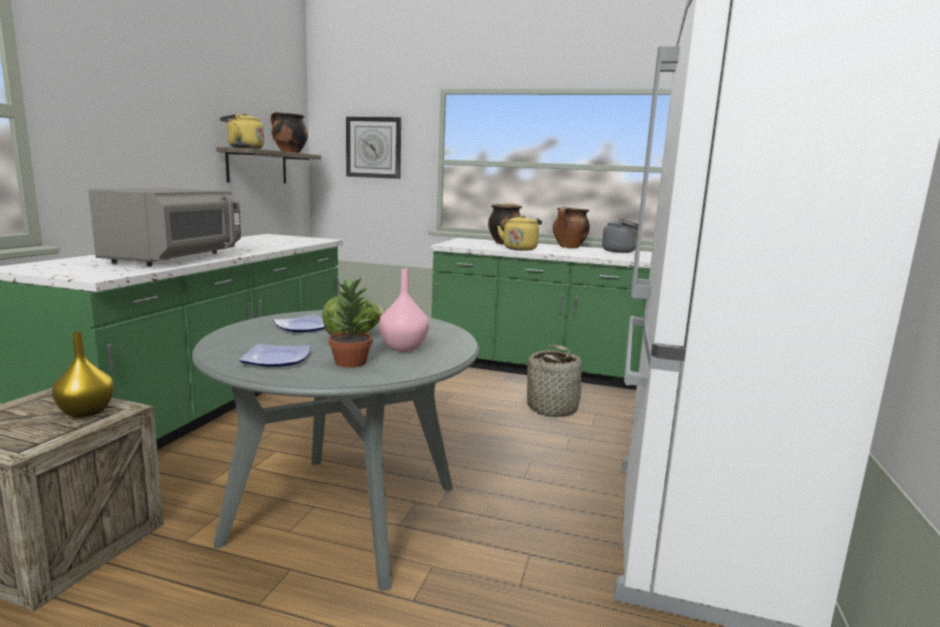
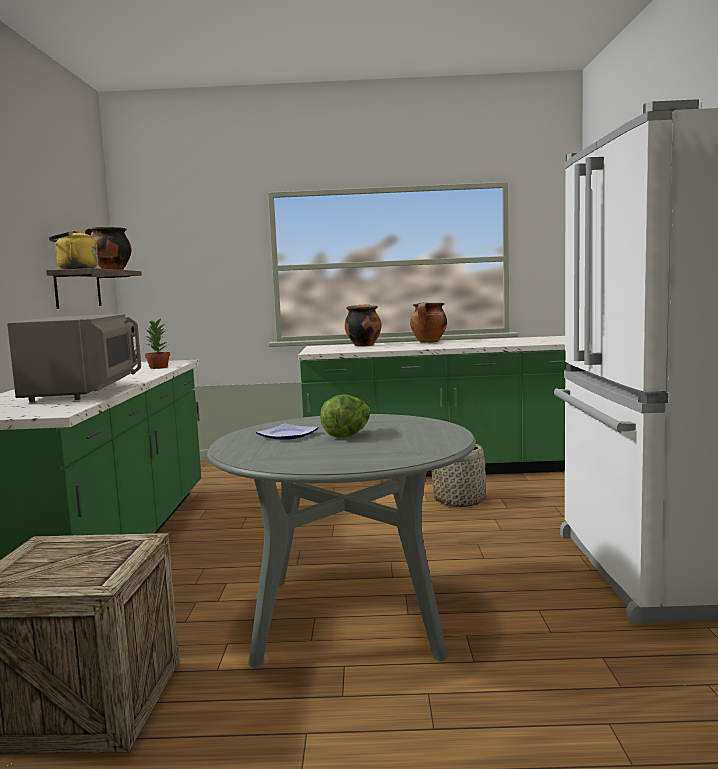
camera: 15 degrees left, 5 degrees down
yellow vase [52,332,114,418] -> none
plate [239,344,311,367] -> none
potted plant [328,278,373,368] -> potted plant moved to [144,319,170,369]
wall clock [346,117,401,179] -> none
pink vase [379,268,429,352] -> none
yellow kettle [497,215,542,250] -> none
grey kettle [602,218,638,253] -> none

